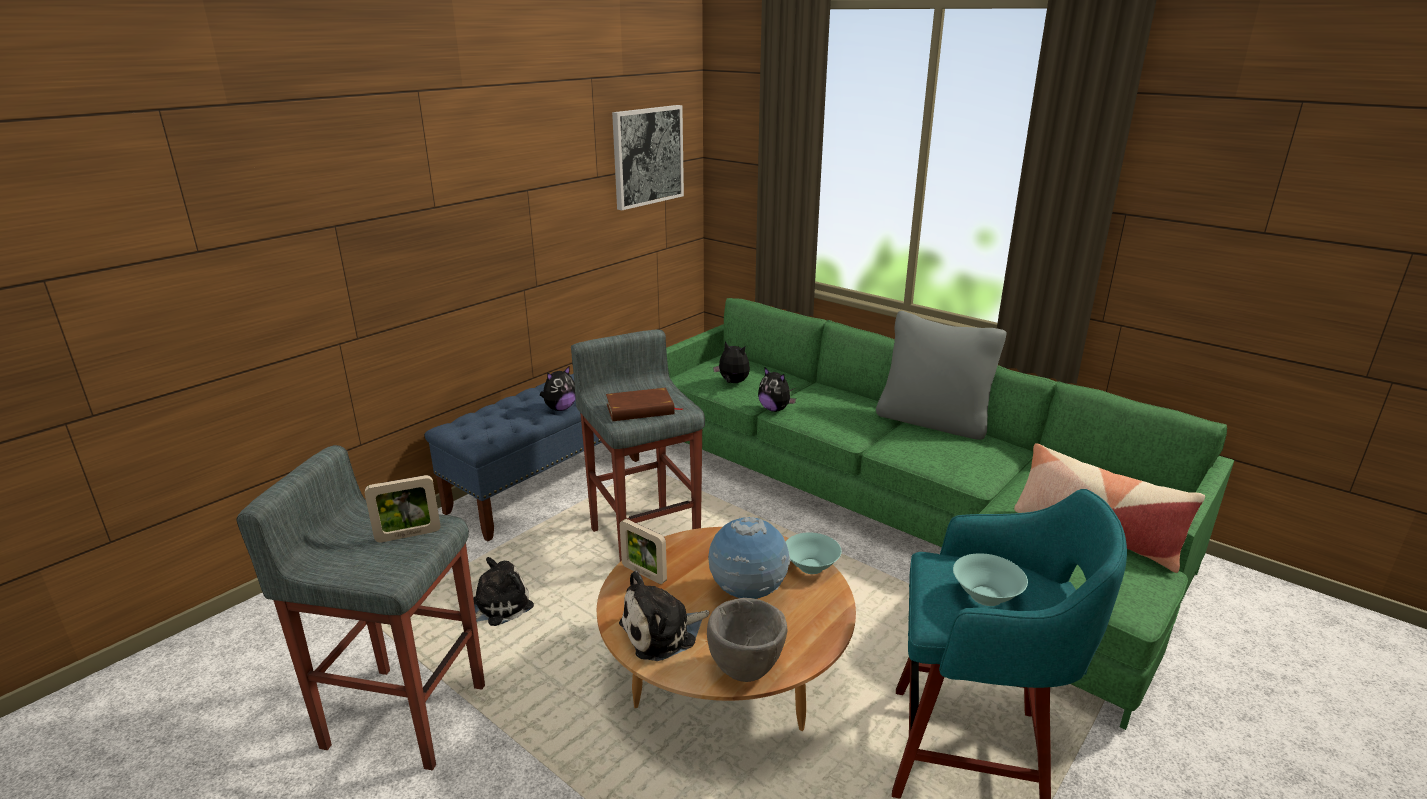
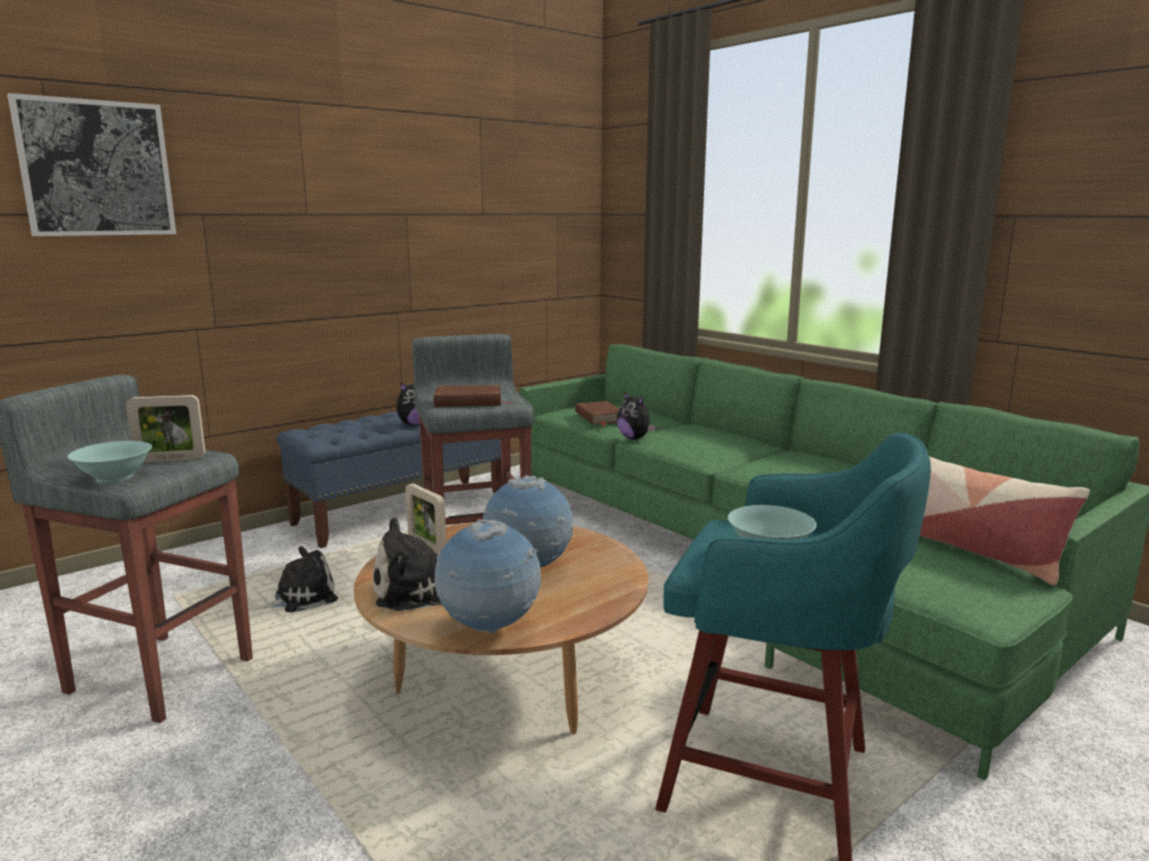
camera: 10 degrees right, 10 degrees down
picture [612,105,684,210] -> picture moved to [7,93,176,236]
grey bowl [707,598,787,682] -> globe [434,519,541,633]
plush toy [713,341,750,383] -> brown book [575,401,619,427]
turquoise bowl [786,533,842,574] -> turquoise bowl moved to [67,441,152,482]
grey pillow [876,311,1007,440] -> none

